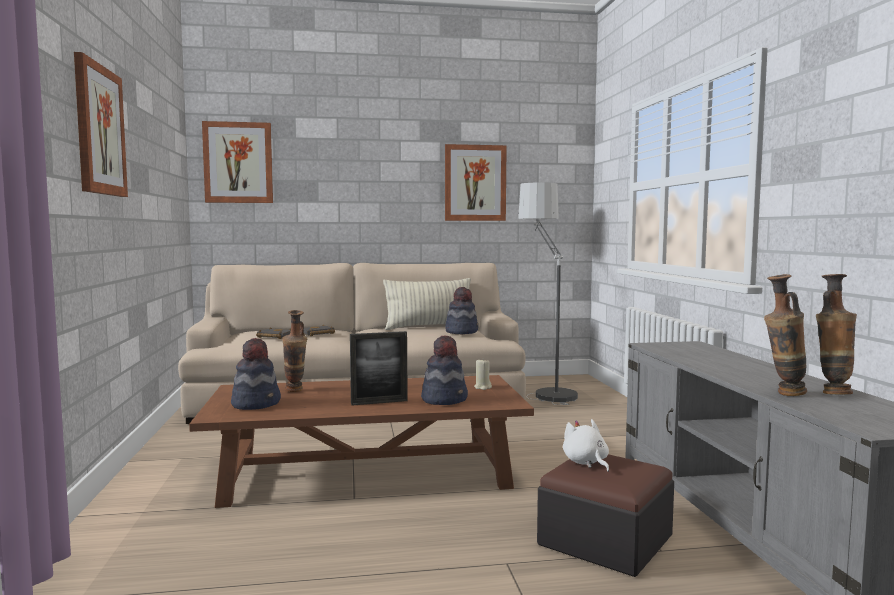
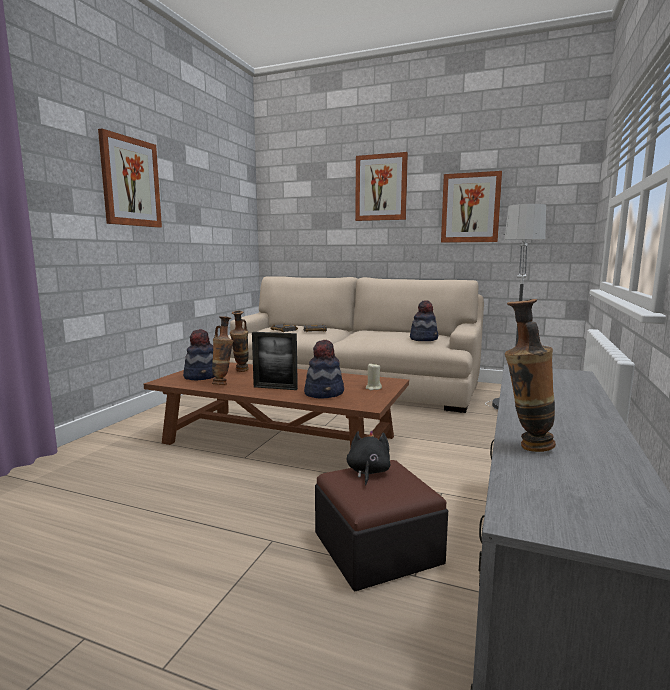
camera: 30 degrees right, 5 degrees up
picture [202,121,273,203] -> picture moved to [355,152,408,221]
pillow [383,278,471,330] -> none
white plush toy [563,419,609,472] -> black plush toy [347,430,390,485]
vase [816,274,857,394] -> vase moved to [212,316,234,385]

